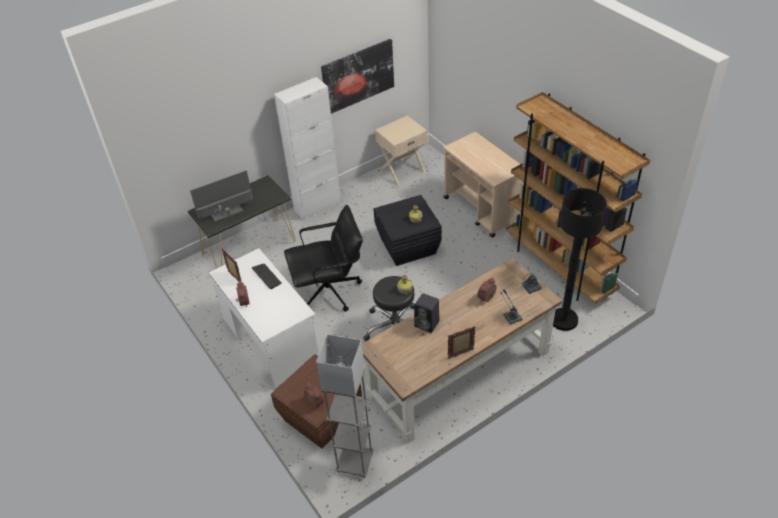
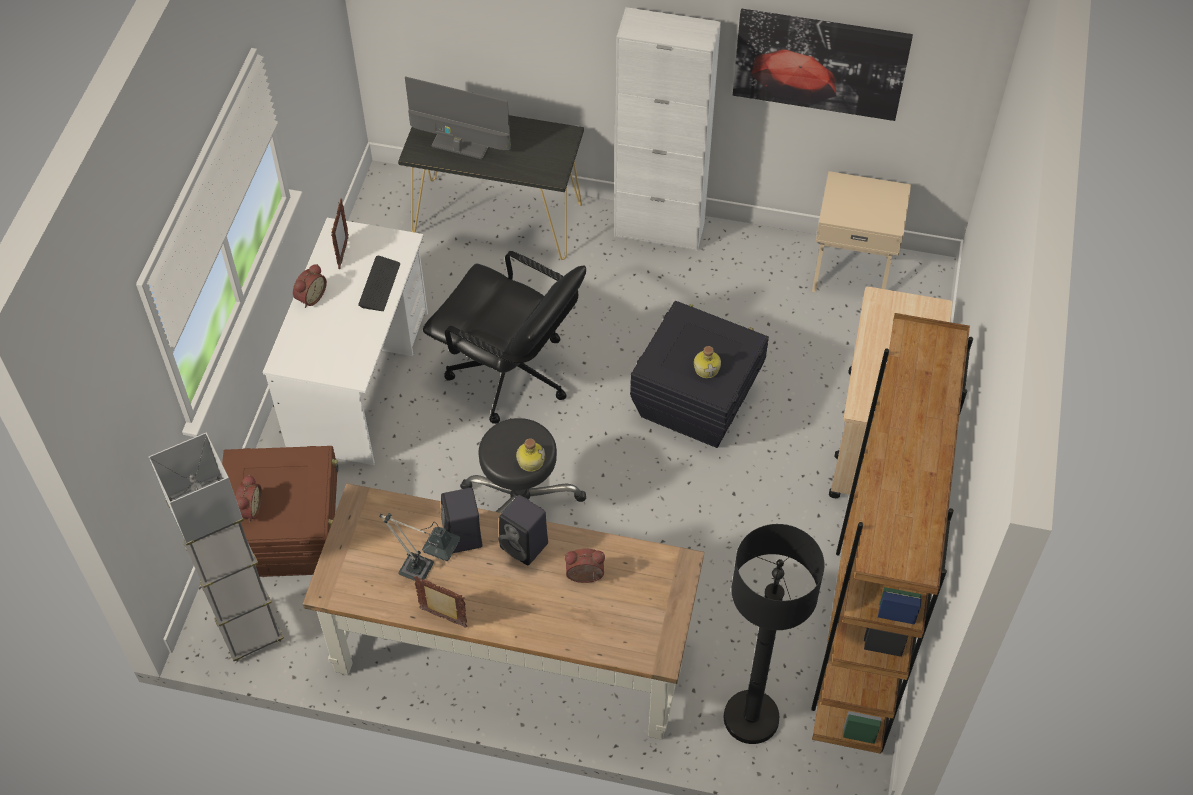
camera: 45 degrees right, 10 degrees up
table lamp [501,273,542,325] -> table lamp moved to [379,513,460,581]
none -> black speaker [498,495,548,565]

